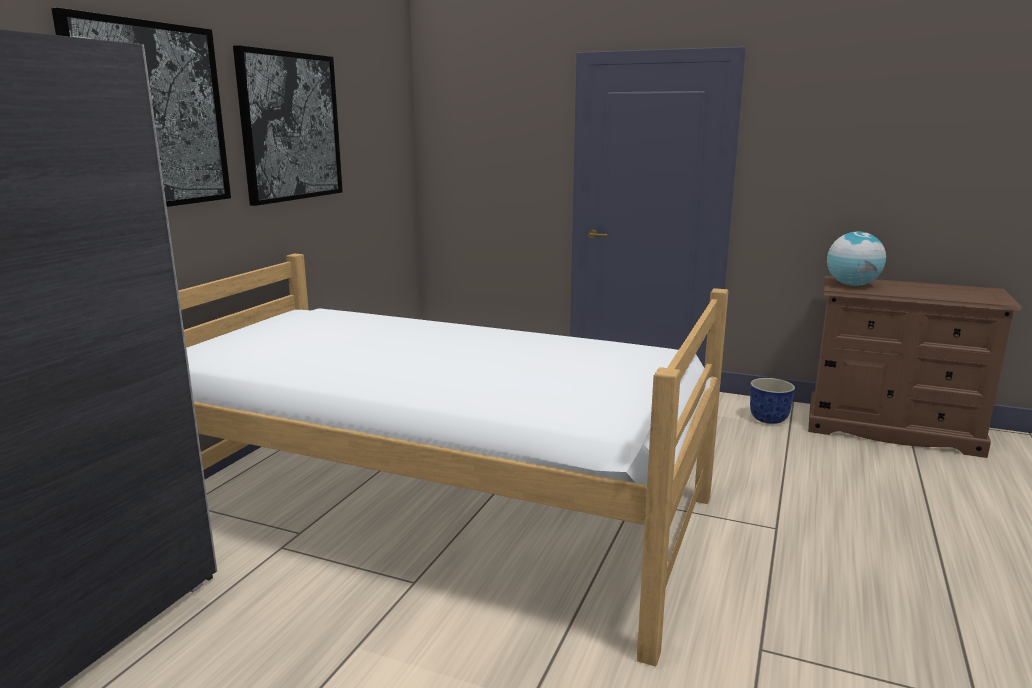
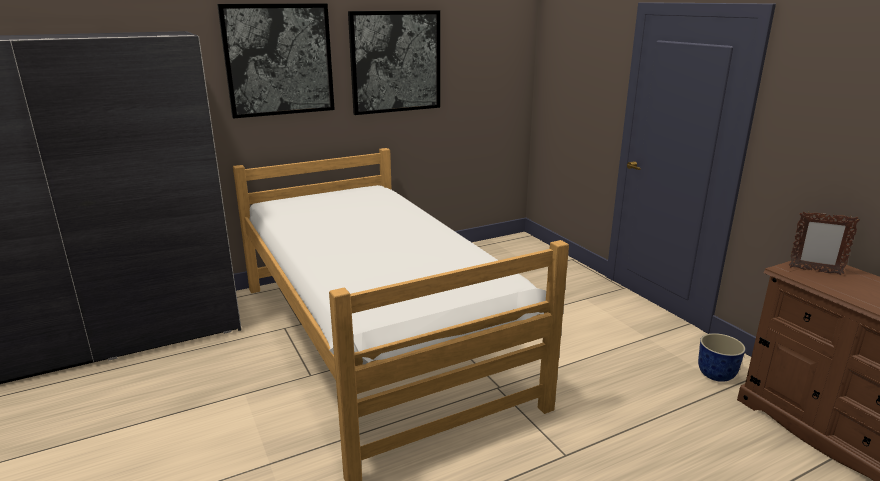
camera: 40 degrees right, 5 degrees up
globe [827,231,886,286] -> picture frame [789,211,860,275]

